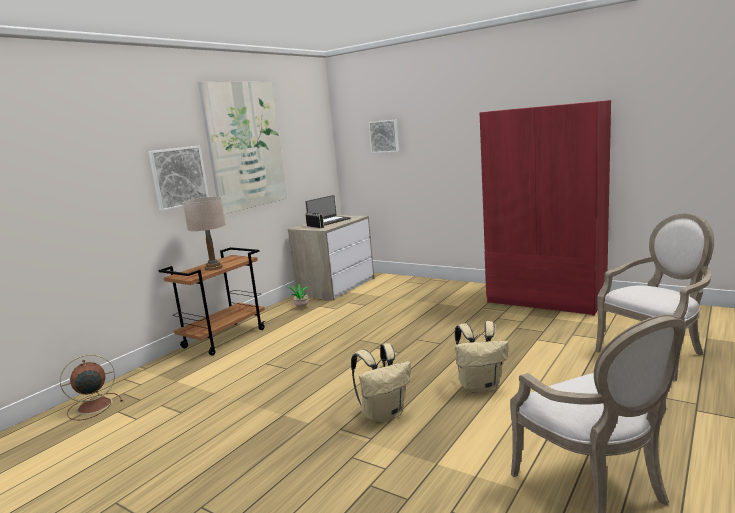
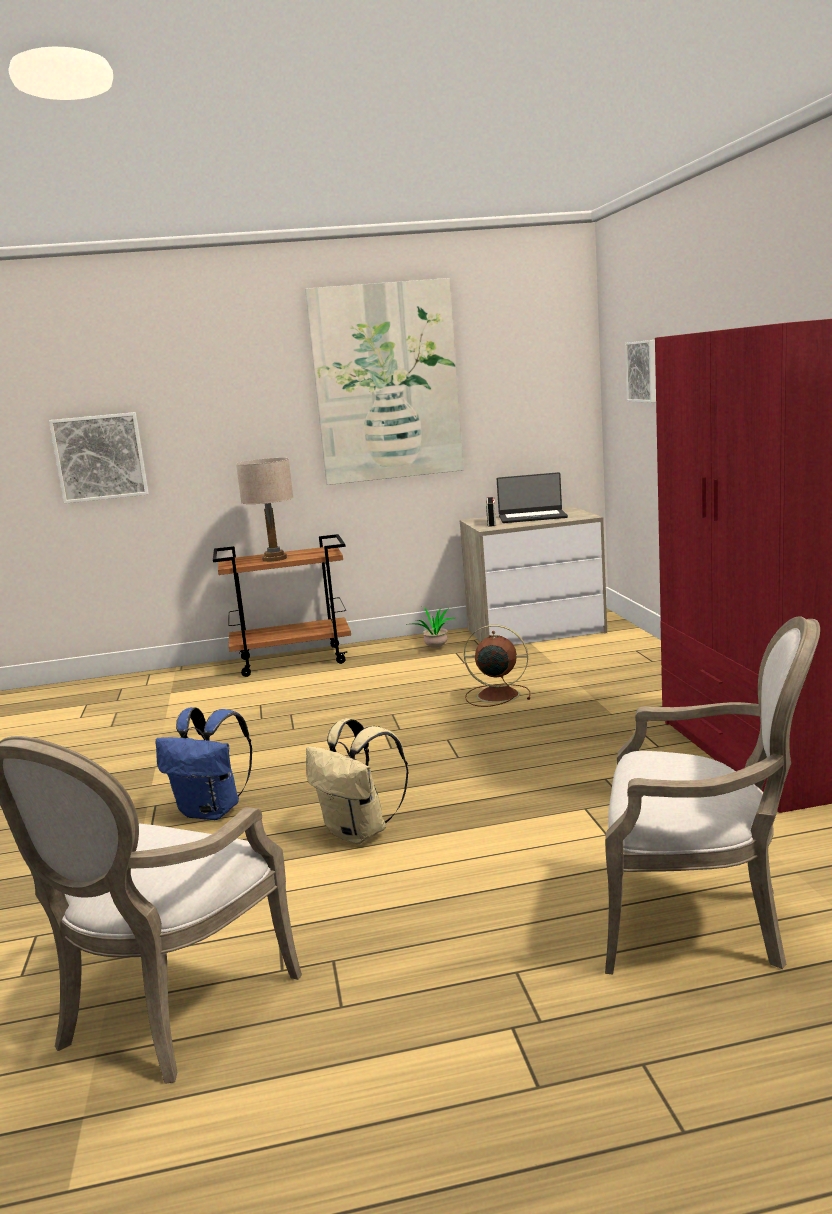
camera: 45 degrees right, 0 degrees up
brown fan [60,354,123,420] -> brown fan moved to [464,625,530,707]
picture [148,146,209,212] -> picture moved to [49,412,149,504]
beige backpack [351,343,411,424] -> blue backpack [155,707,252,820]

